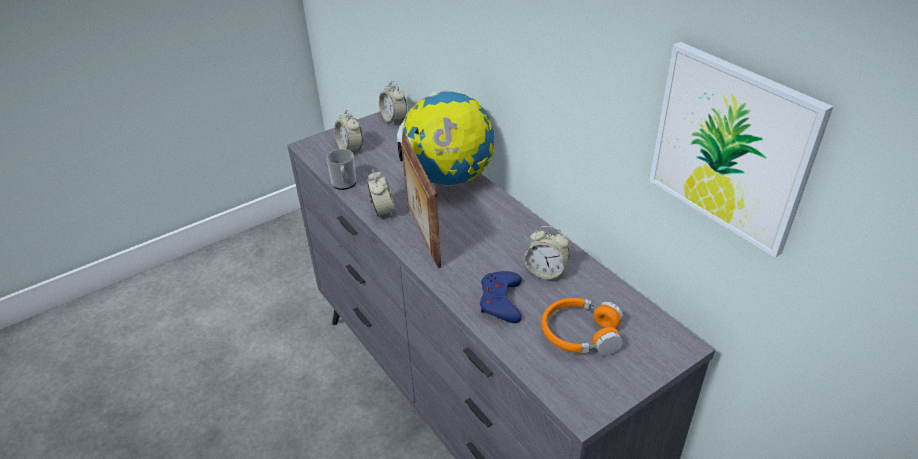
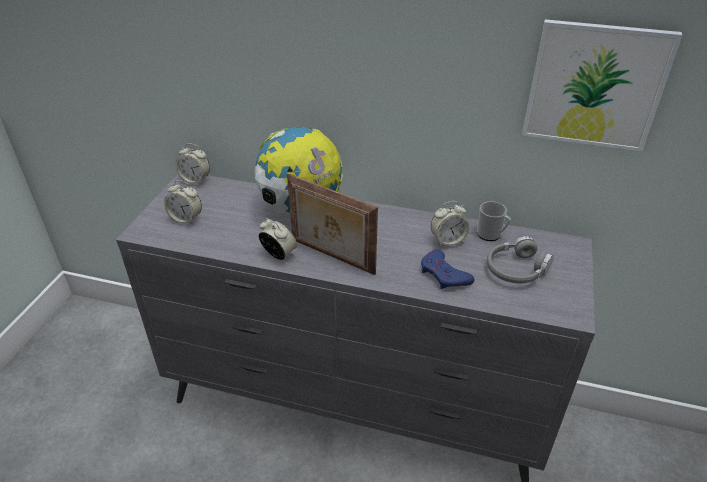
camera: 40 degrees left, 0 degrees up
mug [326,149,356,190] -> mug moved to [477,201,511,241]
orange headphones [541,298,623,356] -> grey headphones [487,236,554,283]

